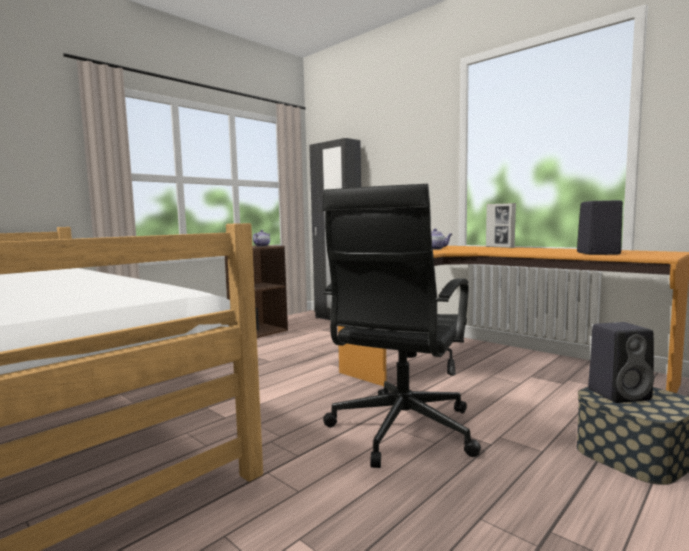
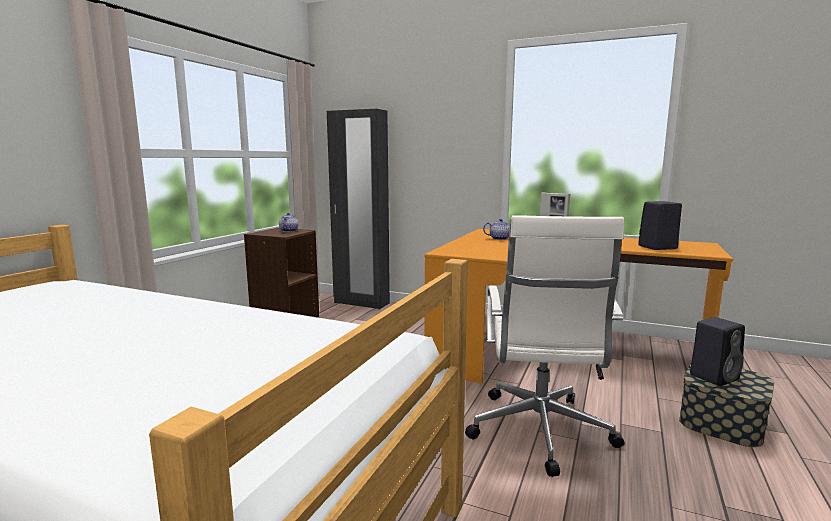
camera: 20 degrees left, 5 degrees up
black office chair [323,184,481,468] -> white office chair [465,215,624,477]

